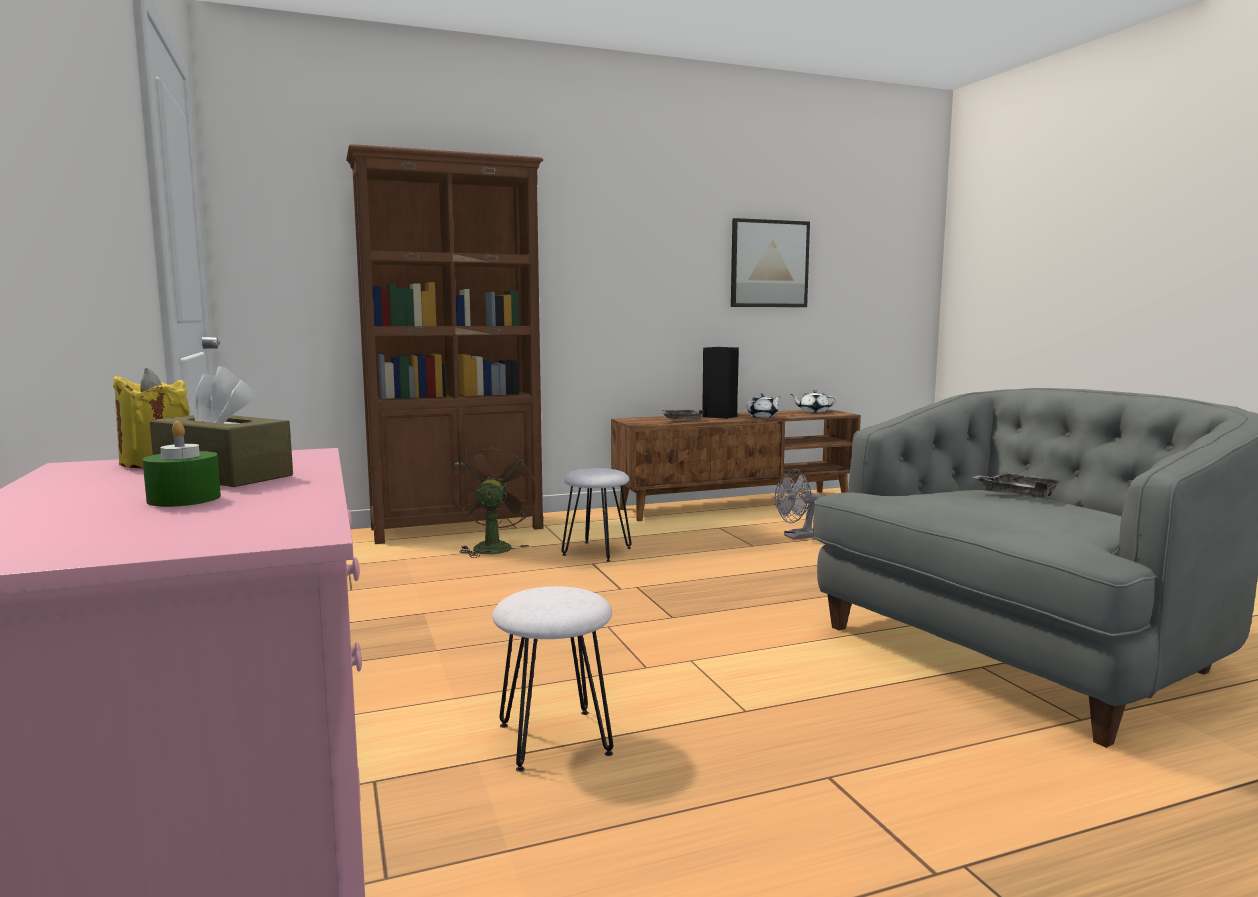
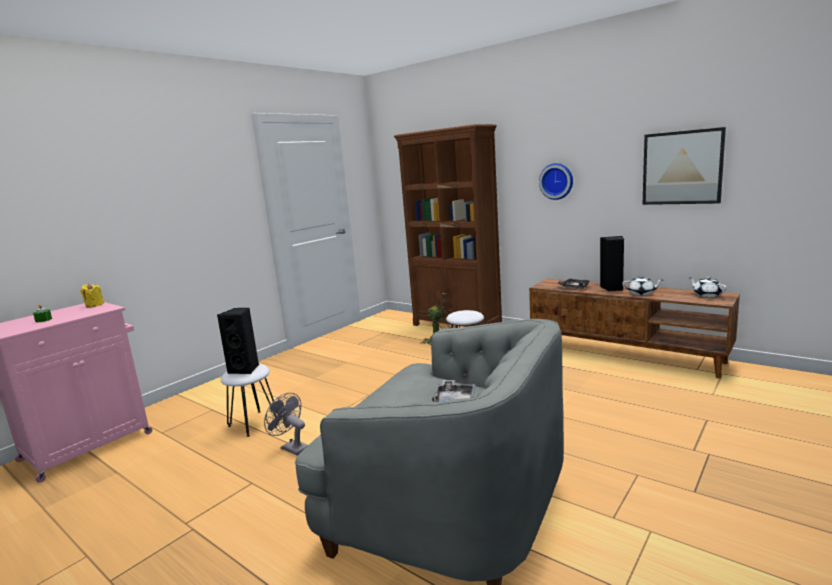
camera: 60 degrees right, 5 degrees up
brown tissue box [150,366,293,487] -> none
grey fan [775,469,822,540] -> grey fan moved to [264,393,308,456]
none -> black speaker [217,308,259,374]
none -> wall clock [539,163,573,200]

